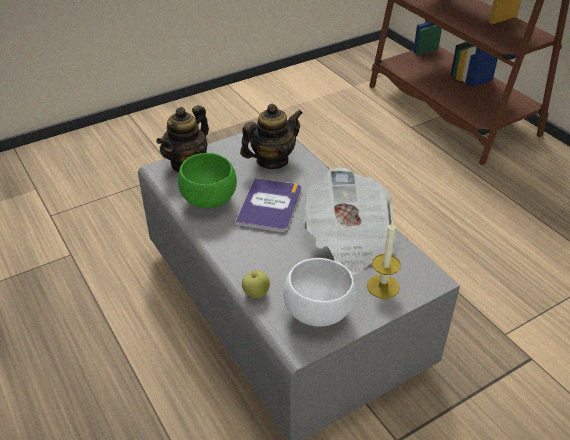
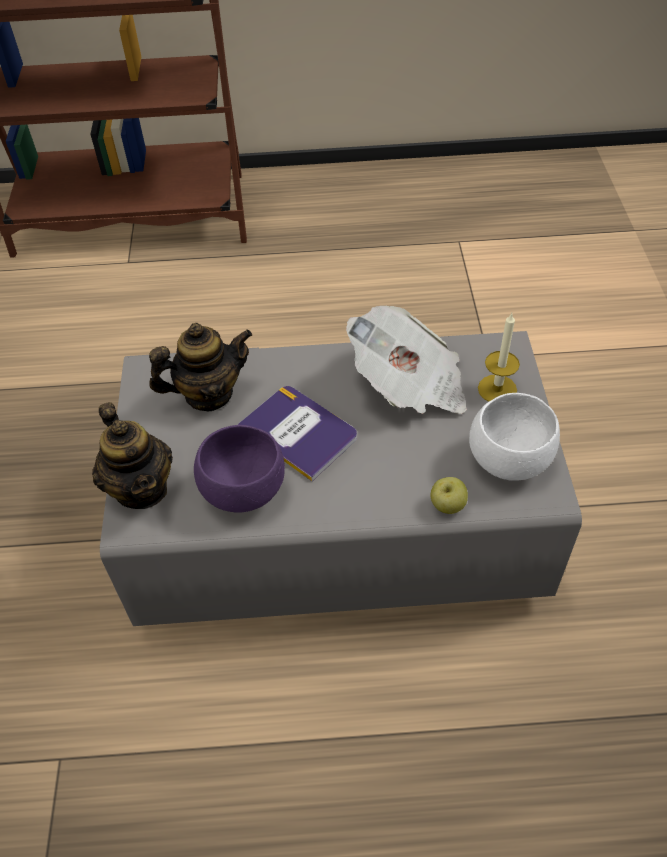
camera: 60 degrees left, 10 degrees up
green bowl [178,153,237,209] -> purple bowl [194,425,285,513]
teapot [240,103,303,169] -> teapot turned 75 degrees clockwise [149,323,252,411]

